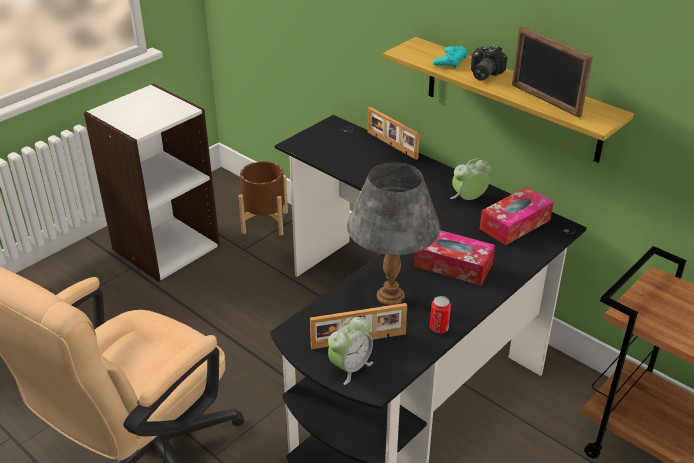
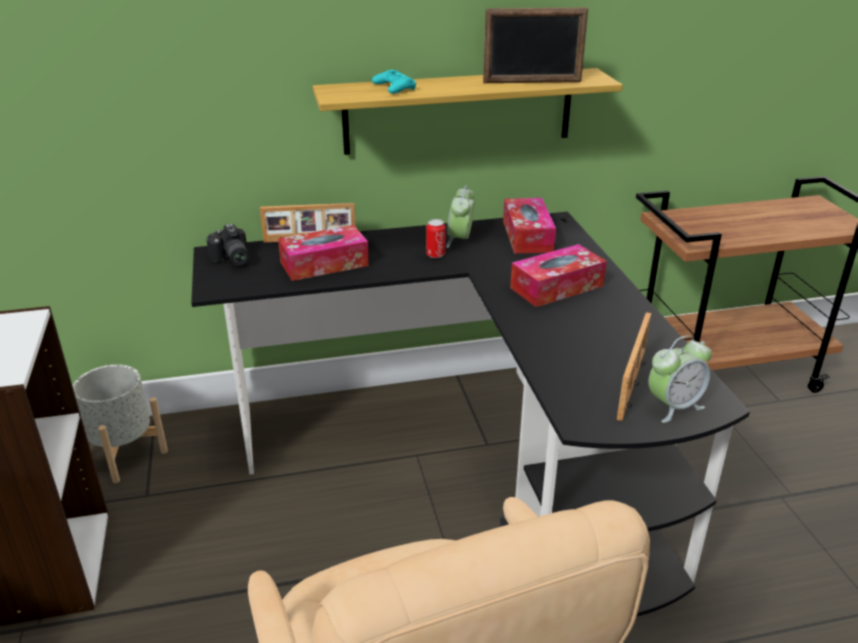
camera: 55 degrees left, 5 degrees down
brown planter [238,161,288,236] -> grey planter [73,364,168,483]
alarm clock [328,317,373,385] -> alarm clock turned 75 degrees clockwise [648,335,712,423]
grey table lamp [347,163,440,305] -> none
can [430,296,451,333] -> can moved to [426,219,445,258]
camera [471,45,507,81] -> camera moved to [206,224,249,265]
none -> tissue box [278,225,369,281]

